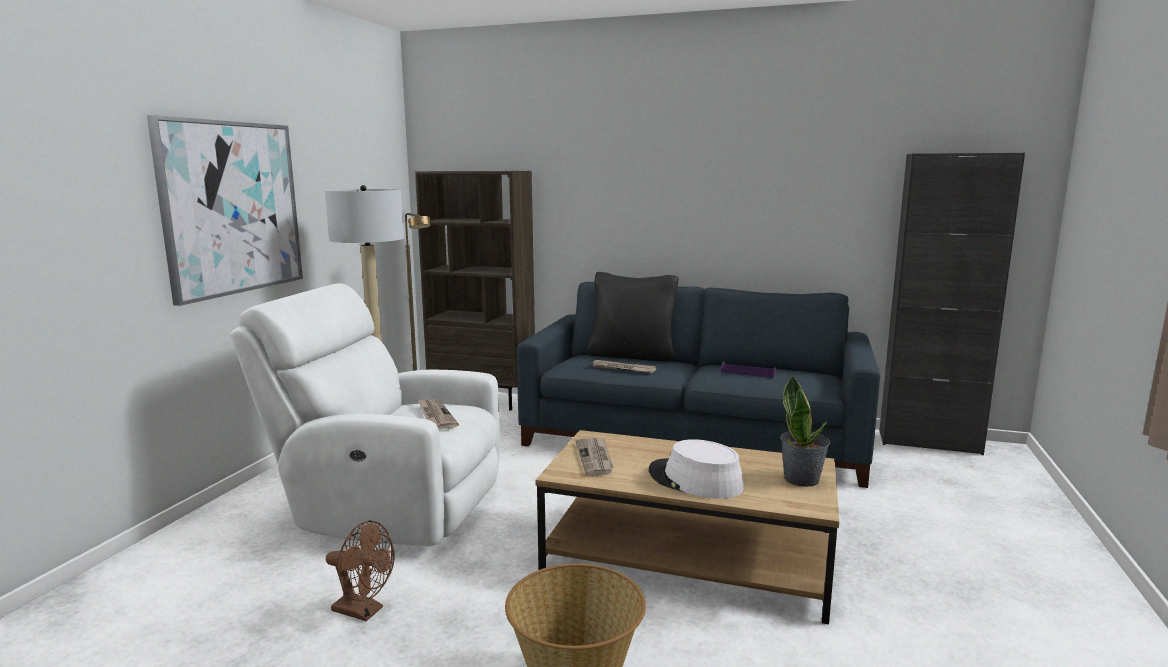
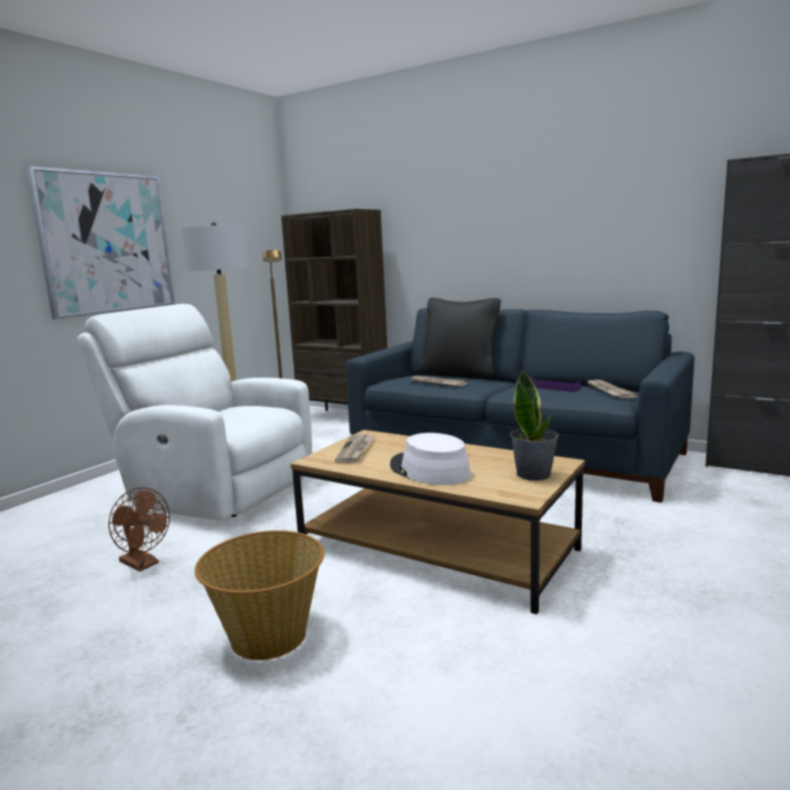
camera: 15 degrees right, 0 degrees up
newspaper [418,399,459,429] -> newspaper moved to [586,379,637,398]

